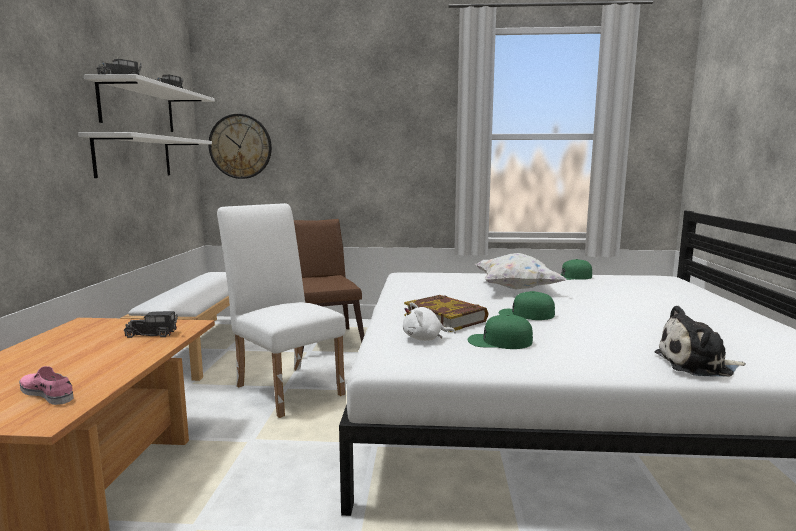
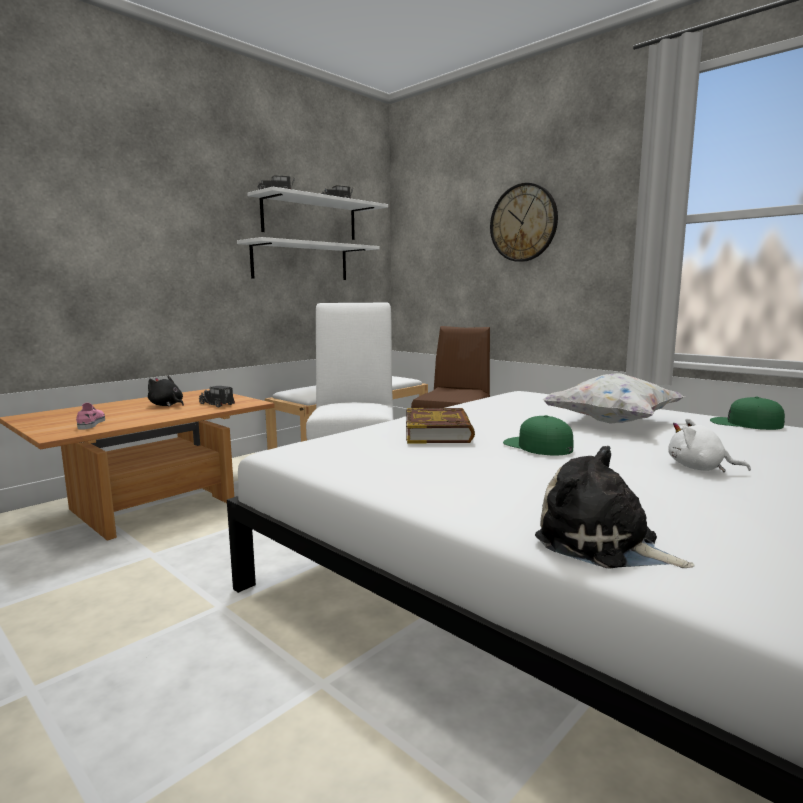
camera: 40 degrees right, 0 degrees up
wall clock [208,114,272,179] -> wall clock moved to [490,183,558,262]
white plush toy [403,302,456,341] -> white plush toy moved to [668,418,751,472]
green cap [468,314,533,349] -> none
none -> black plush toy [148,376,184,406]

